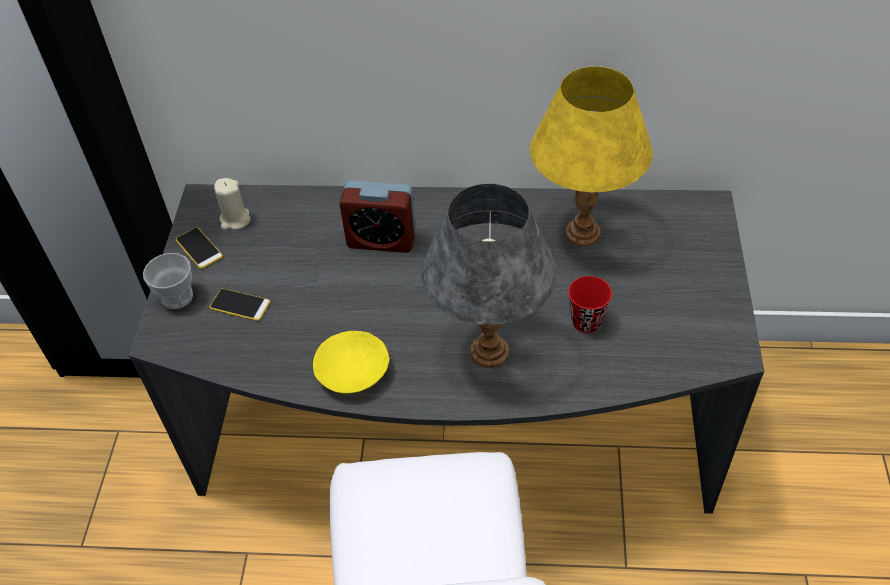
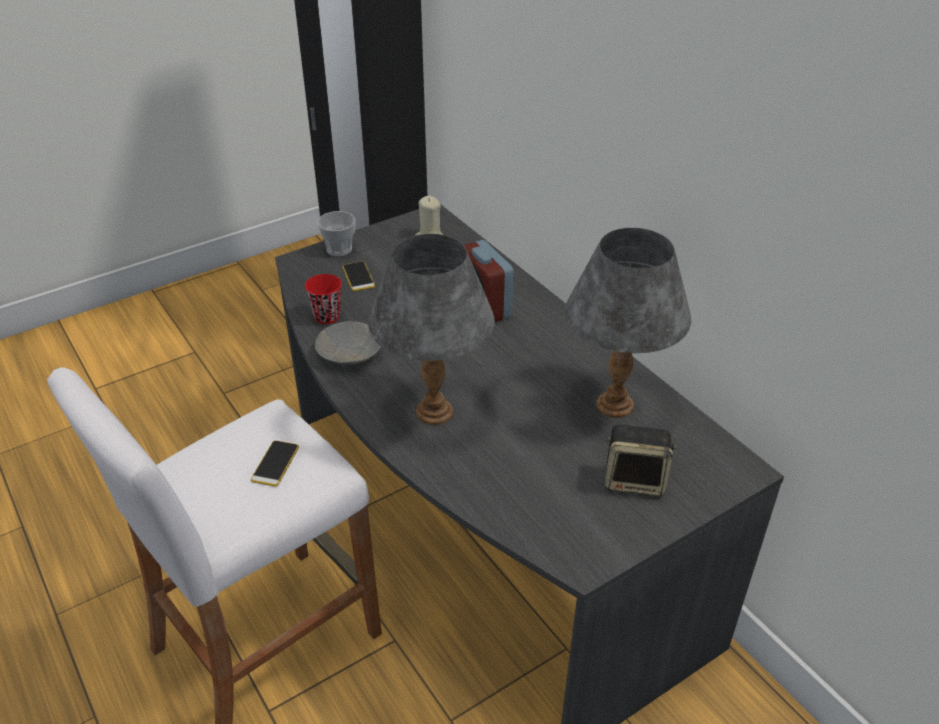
camera: 50 degrees right, 10 degrees down
phone [176,227,223,269] -> phone moved to [251,440,299,487]
yellow bowl [313,331,390,394] -> grey bowl [315,321,381,367]
yellow table lamp [530,66,653,246] -> grey table lamp [565,228,691,418]
red cup [568,276,612,333] -> red cup moved to [305,274,342,324]
none -> speaker [605,425,676,497]

